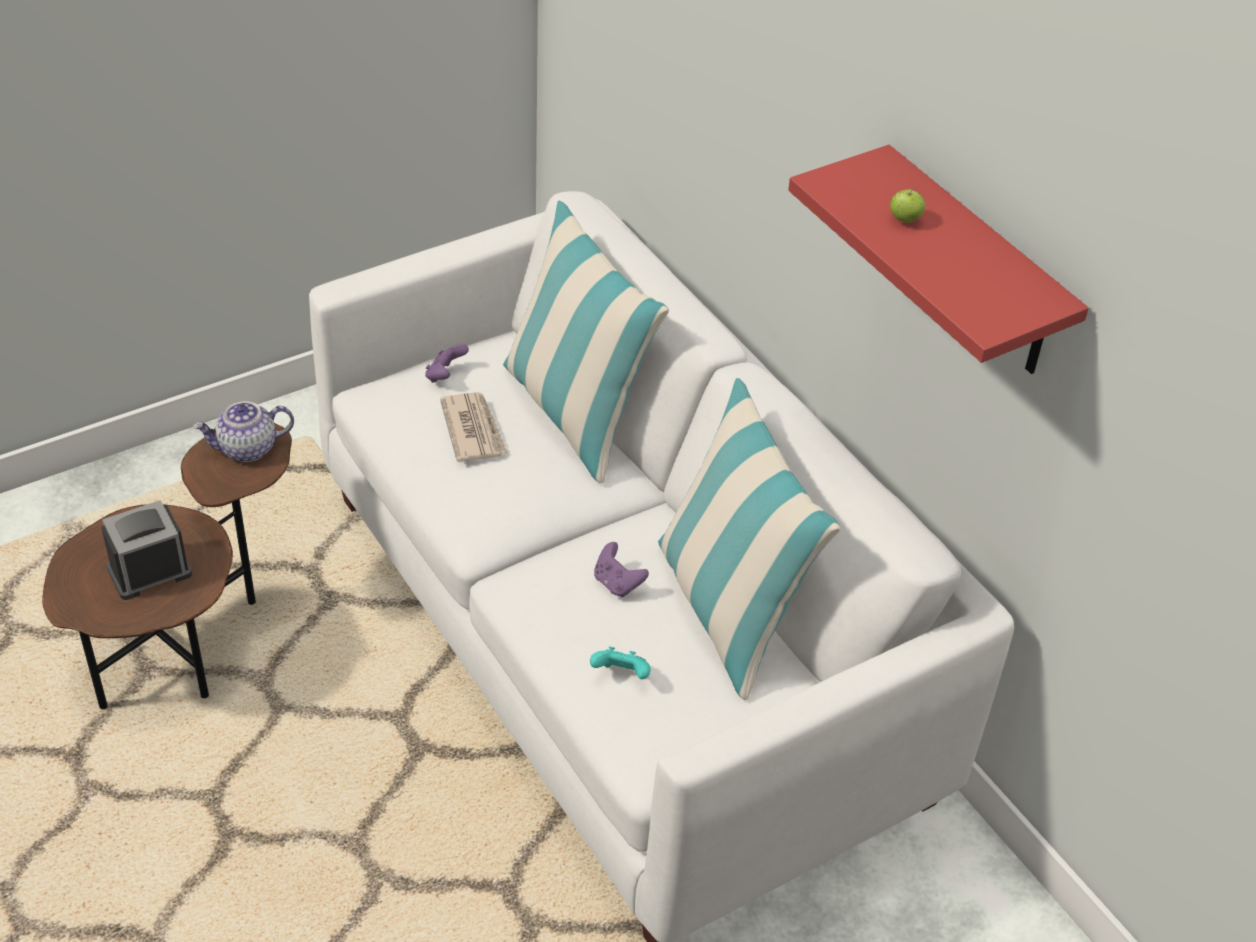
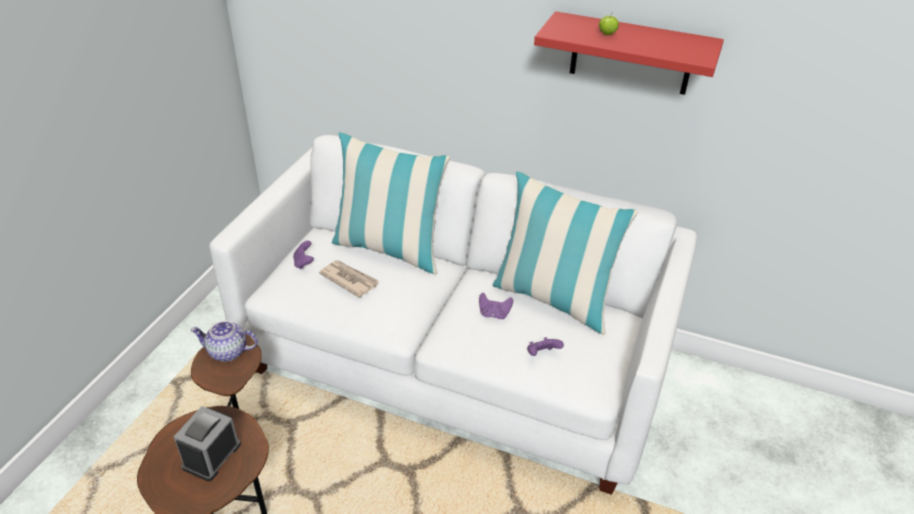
camera: 35 degrees left, 5 degrees down
teapot [193,401,294,462] -> teapot turned 60 degrees clockwise [190,321,258,362]
turquoise game controller [590,646,650,679] -> purple game controller [527,337,564,356]

